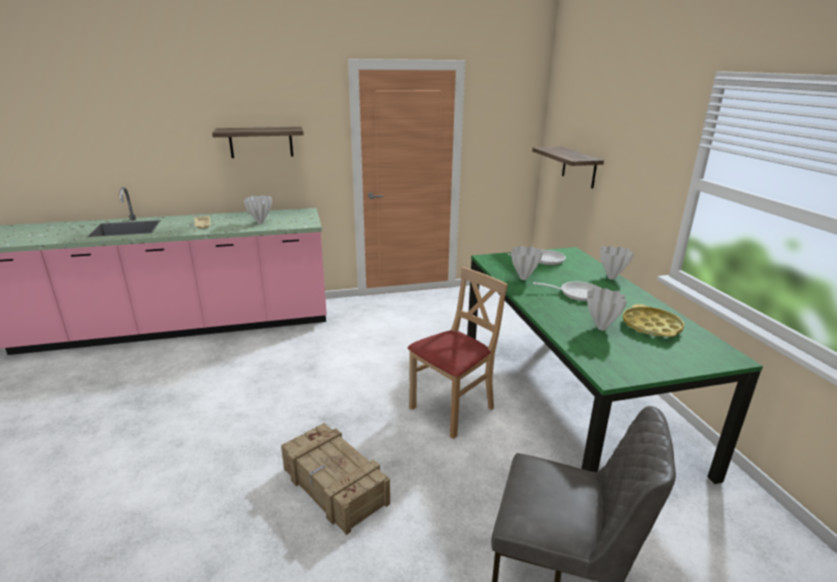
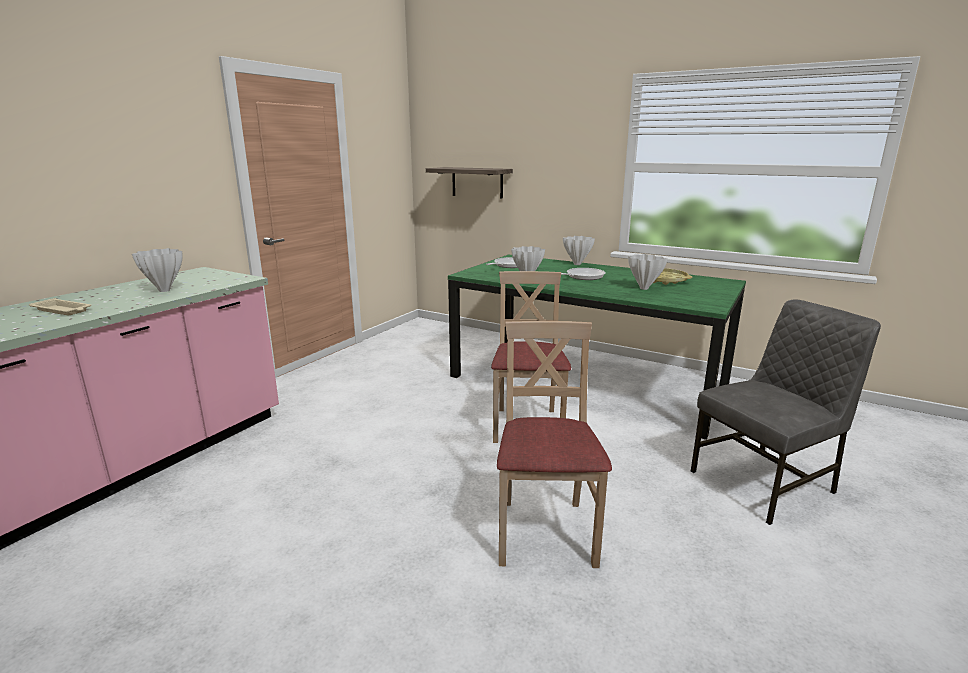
camera: 45 degrees left, 5 degrees down
shelf [212,127,304,158] -> none
crate [281,423,390,535] -> beige chair [497,321,612,568]

